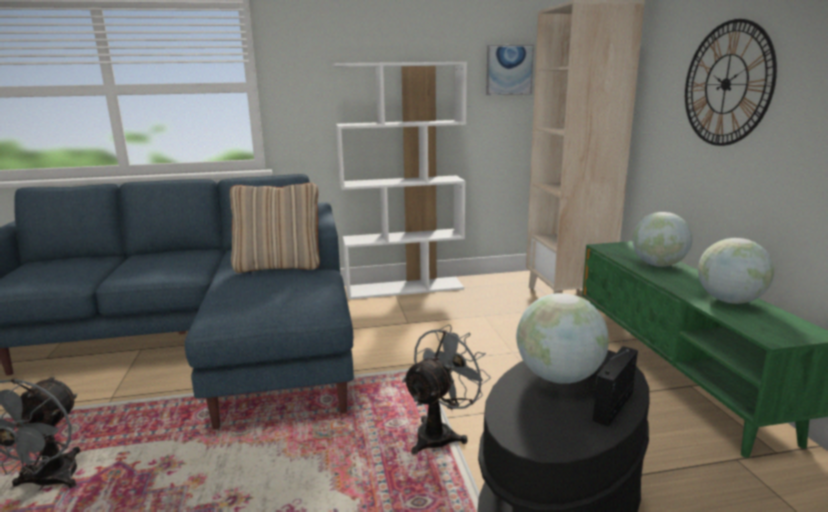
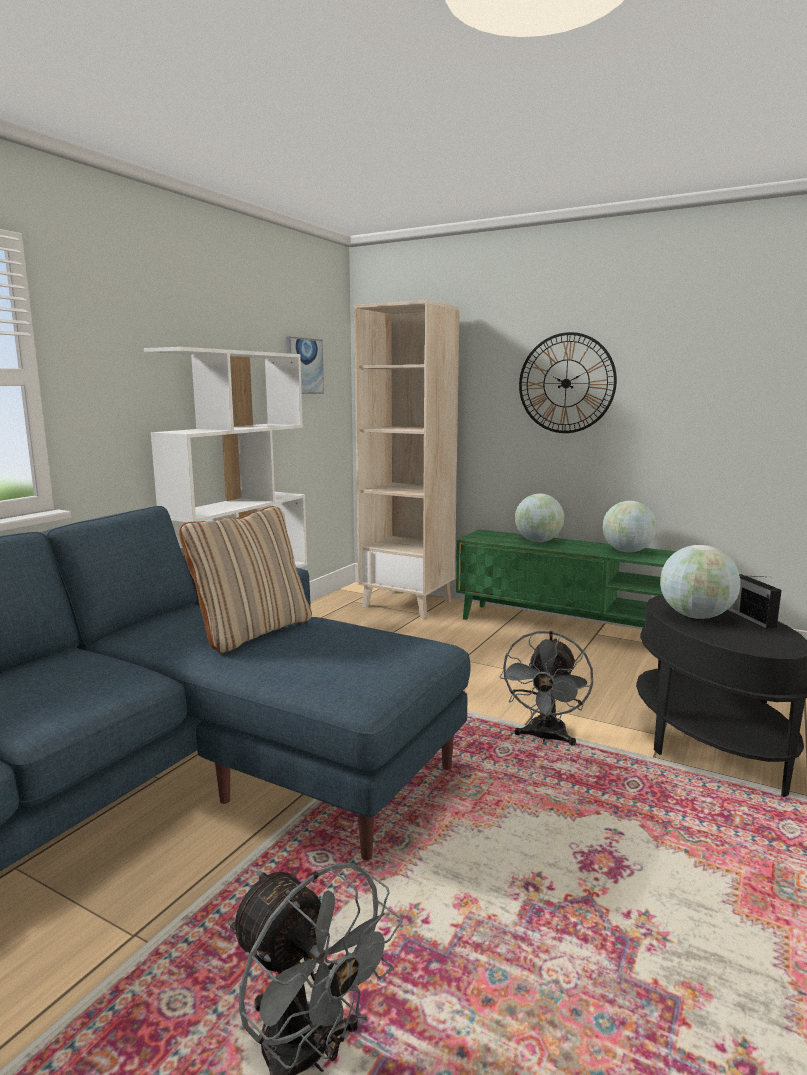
camera: 50 degrees left, 5 degrees down
grey fan [402,324,491,455] -> grey fan turned 150 degrees counterclockwise [500,631,593,746]

